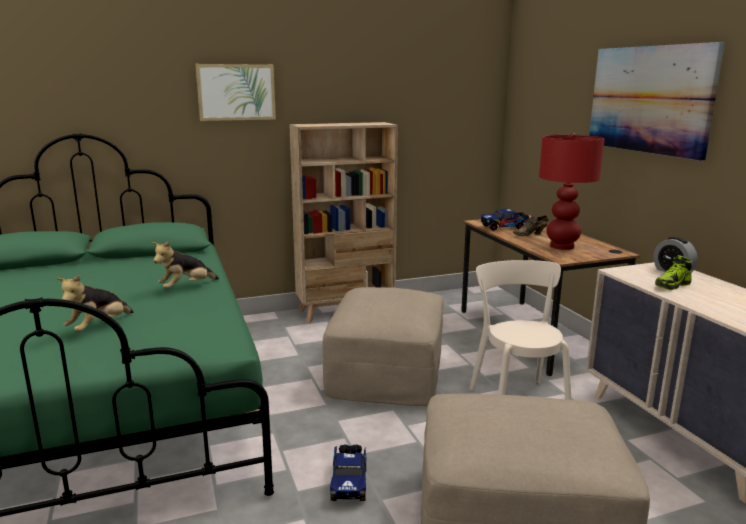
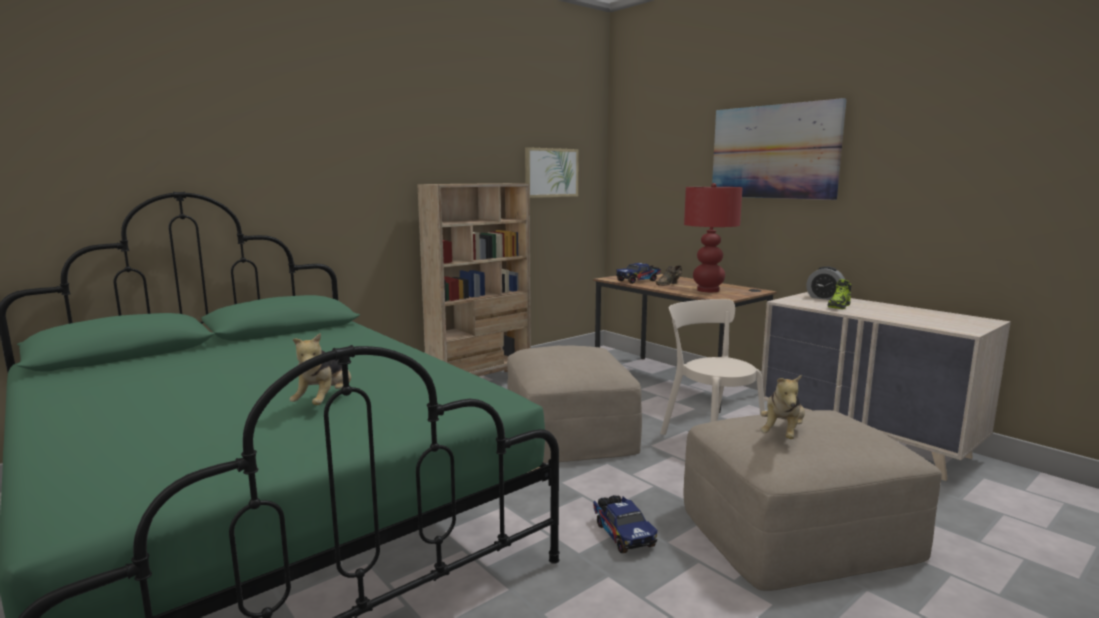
camera: 20 degrees left, 5 degrees down
plush toy [152,241,219,289] -> plush toy moved to [760,374,805,439]
picture [195,64,276,121] -> picture moved to [525,147,579,198]

